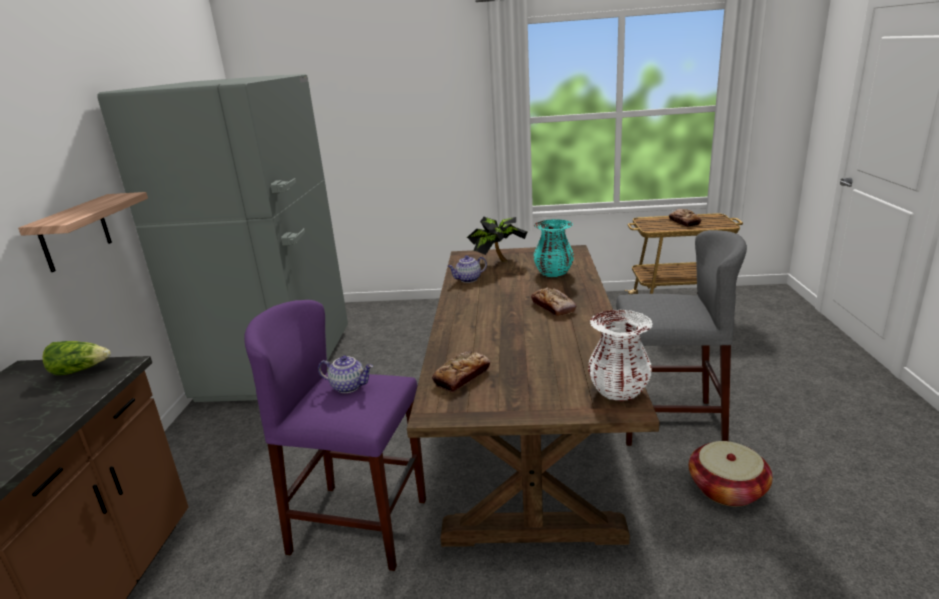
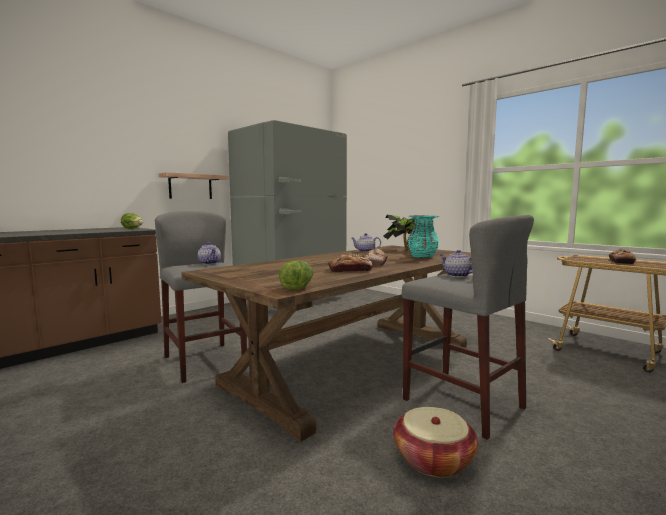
camera: 40 degrees right, 15 degrees down
purple stool [244,300,426,571] -> grey stool [155,211,247,383]
bread [432,351,490,392] -> bread moved to [328,254,373,272]
white vase [588,310,653,401] -> lettuce [279,260,313,290]
none -> teapot [440,250,473,277]

